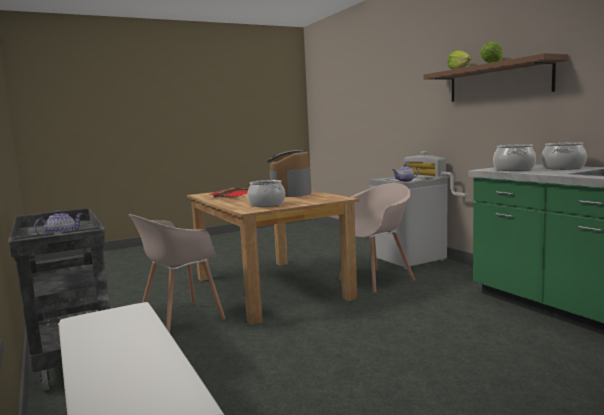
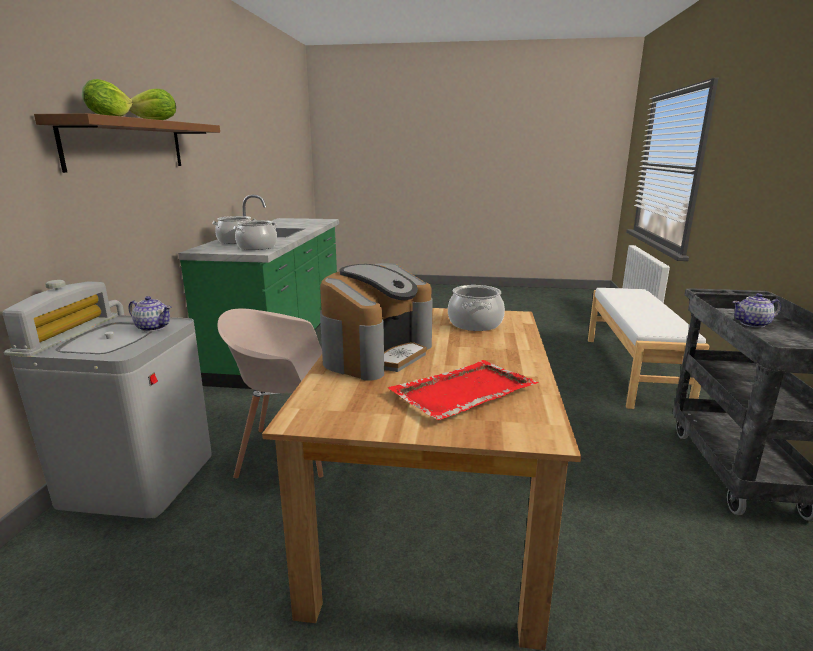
camera: 145 degrees left, 10 degrees up
beige chair [129,214,225,333] -> none

